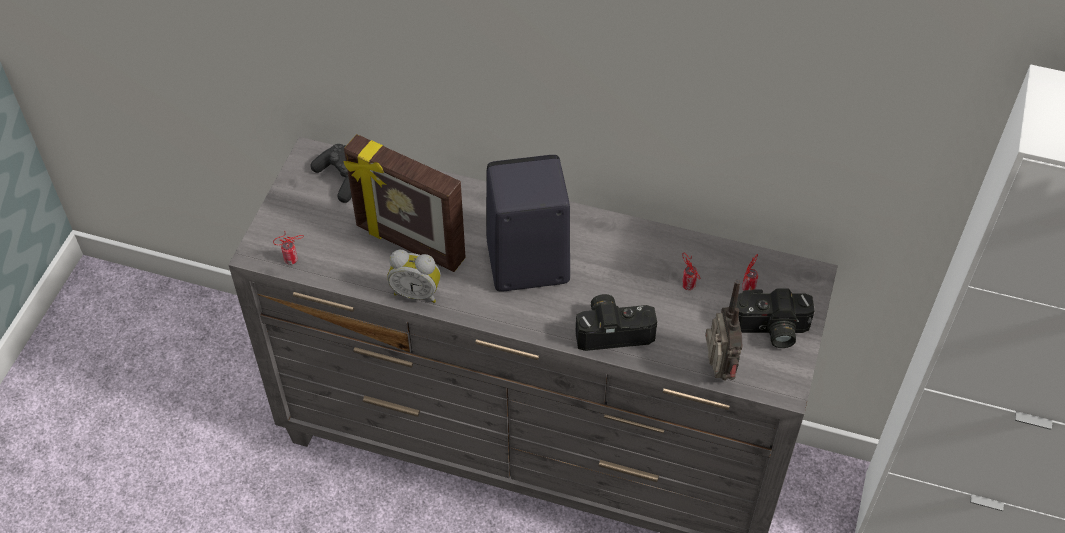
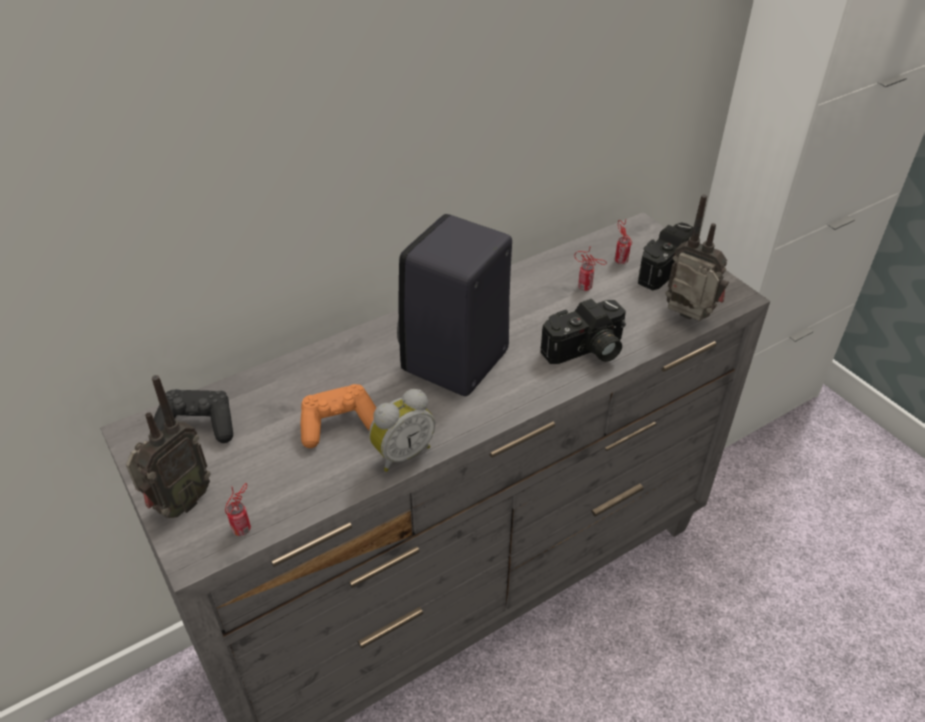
camera: 50 degrees left, 10 degrees down
picture frame [343,134,465,272] -> orange game controller [301,384,376,448]
camera [575,294,657,351] -> camera turned 150 degrees counterclockwise [541,299,626,364]
none -> radio [126,375,211,518]

